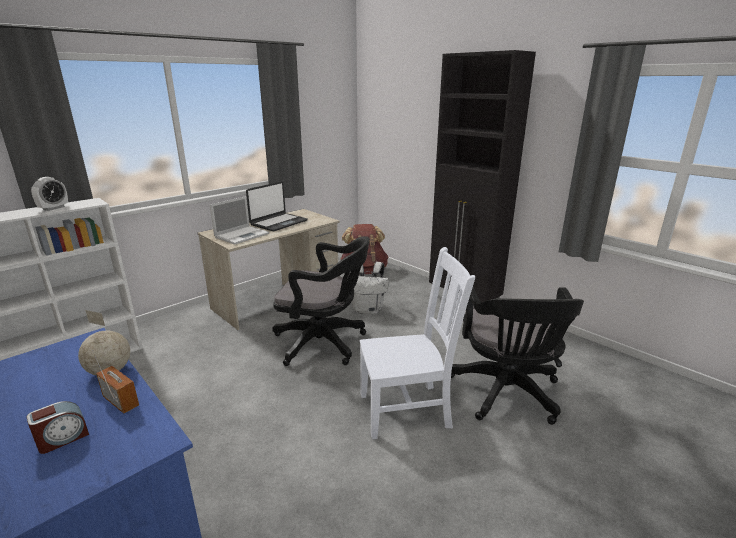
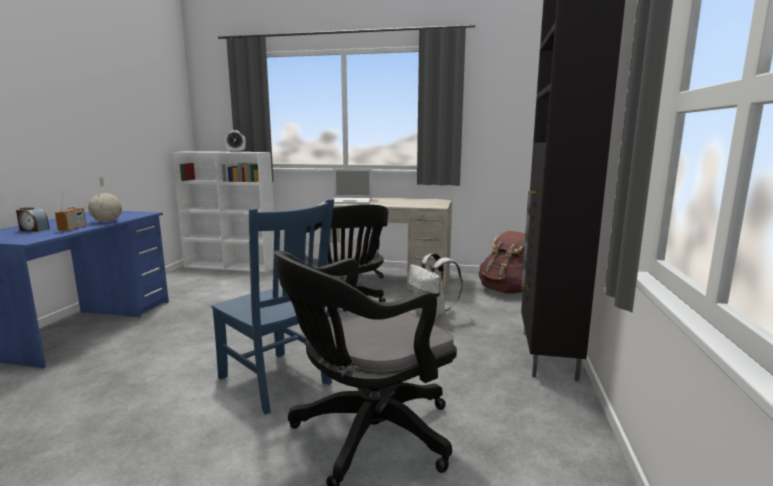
camera: 55 degrees right, 10 degrees down
laptop [246,181,308,231] -> none
white chair [360,247,475,440] -> blue chair [211,199,334,414]

